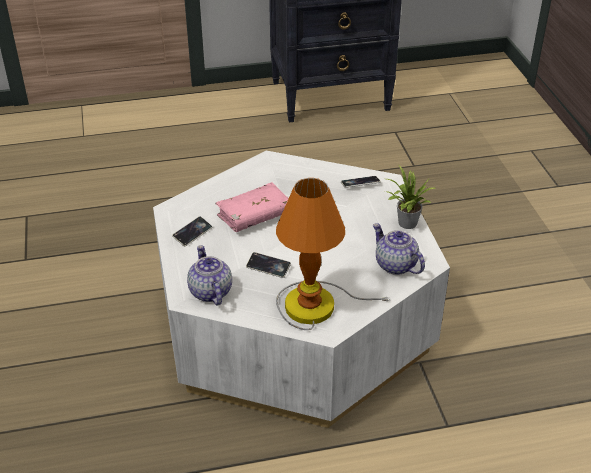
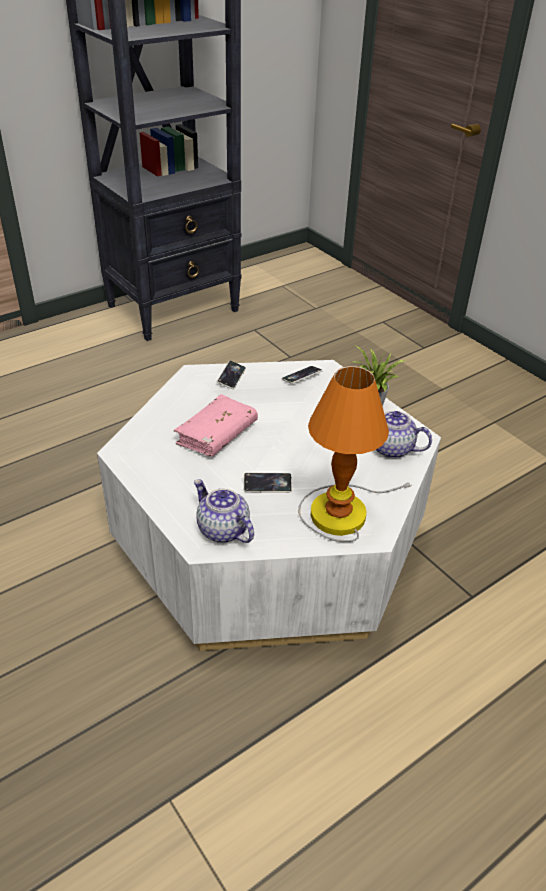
camera: 25 degrees left, 0 degrees up
phone [172,216,212,247] -> phone moved to [217,361,246,389]

